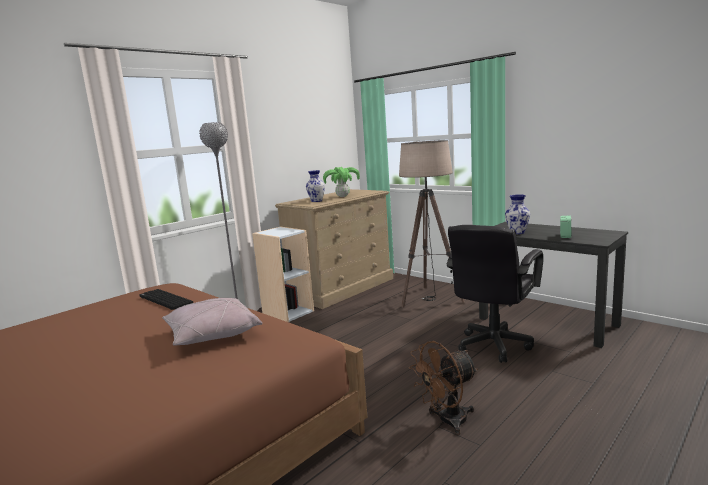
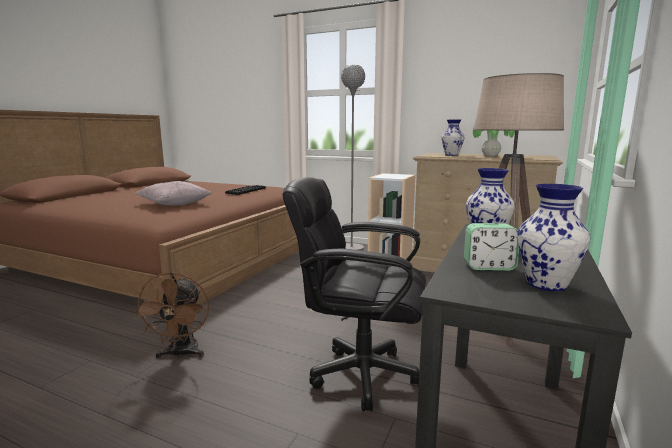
camera: 70 degrees right, 0 degrees up
brown fan [409,341,478,435] -> brown fan turned 135 degrees counterclockwise [132,272,209,359]
none -> vase [517,184,590,291]

